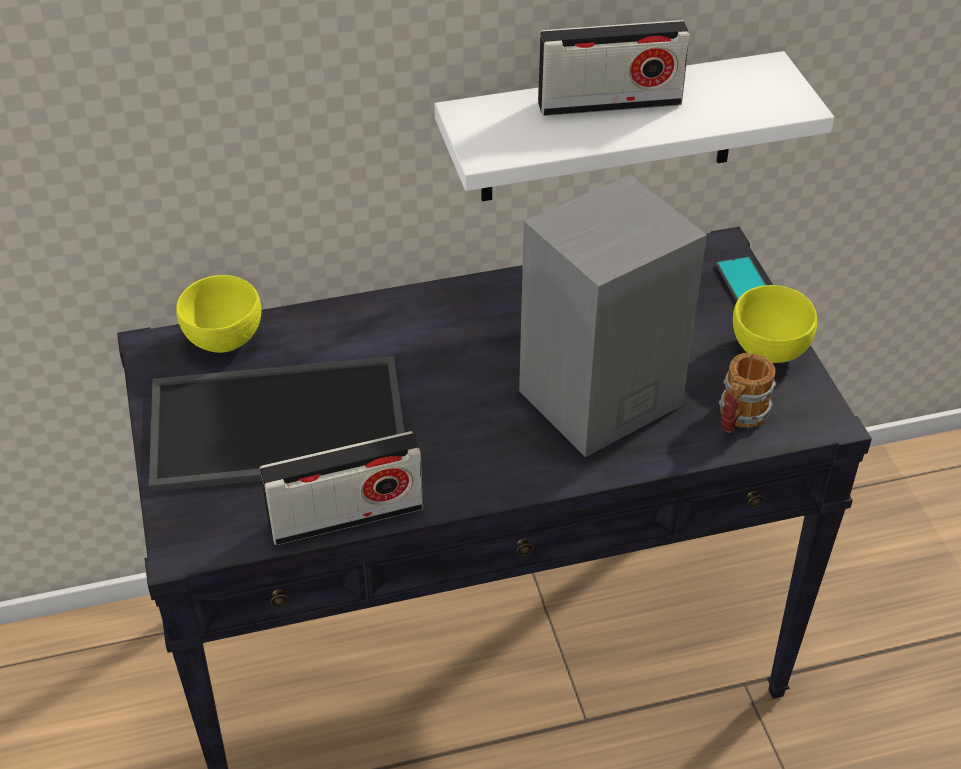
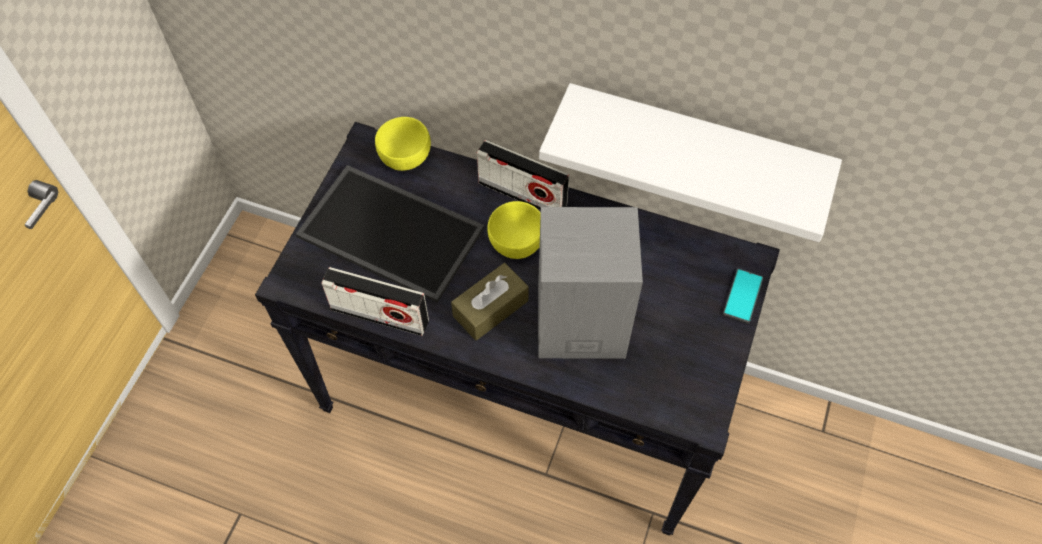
camera: 35 degrees right, 15 degrees up
radio [538,20,690,116] -> radio moved to [477,140,569,210]
mug [719,352,776,433] -> none
yellow bowl [733,285,817,363] -> yellow bowl moved to [487,201,541,259]
none -> brown tissue box [451,263,529,341]

